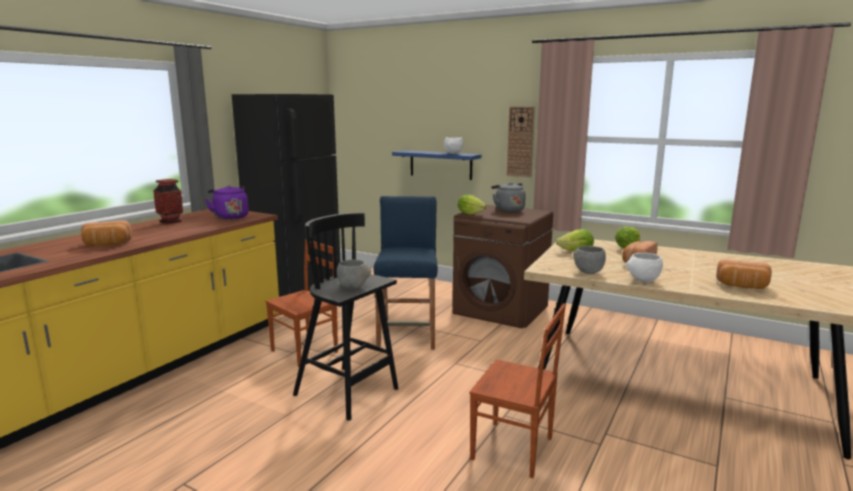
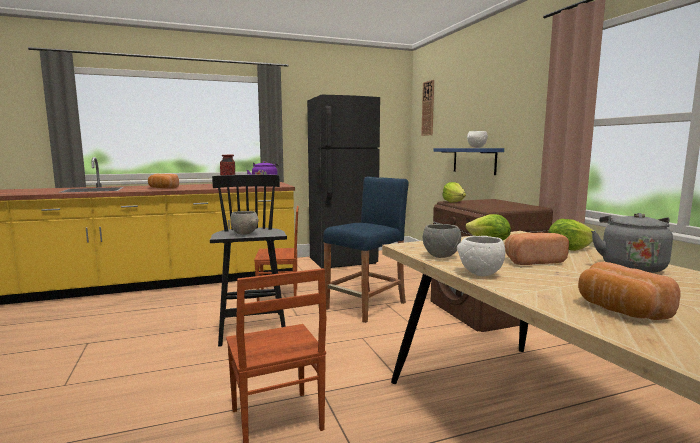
camera: 40 degrees right, 5 degrees down
grey kettle [491,182,526,212] -> grey kettle moved to [591,213,673,273]
wall clock [507,106,535,177] -> wall clock moved to [421,80,434,136]

